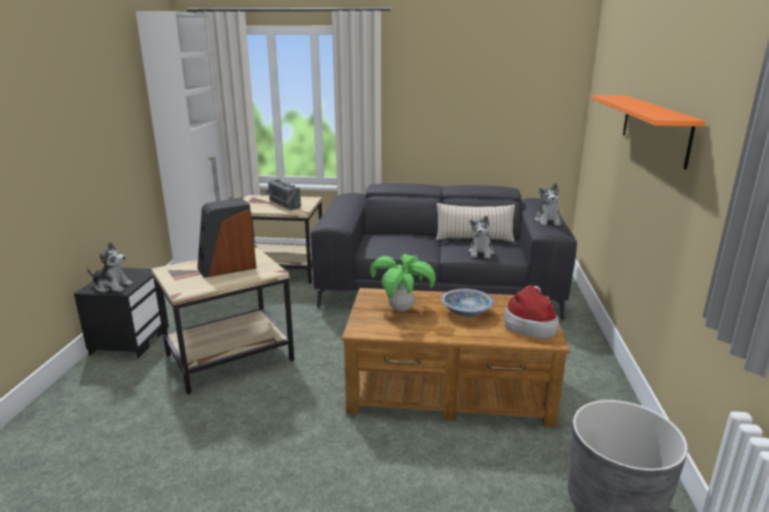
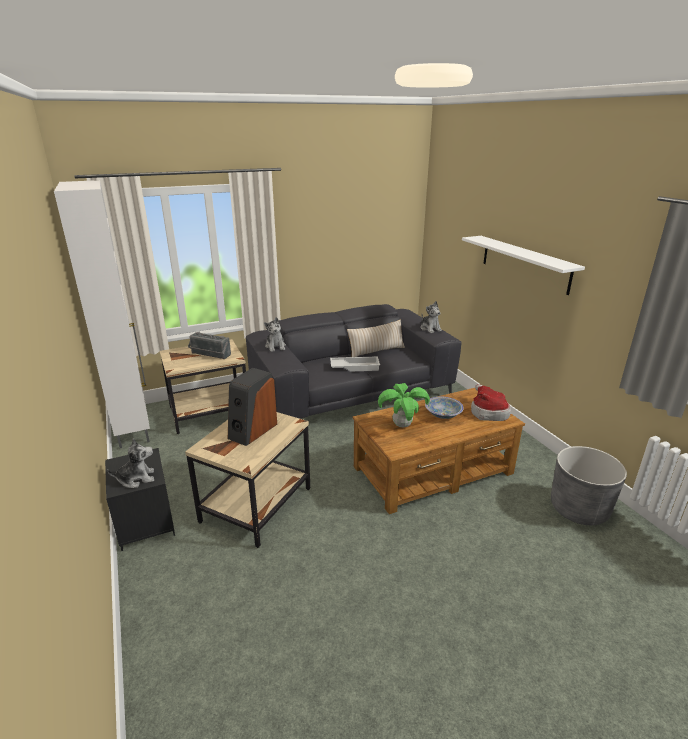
camera: 30 degrees left, 5 degrees up
plush toy [468,216,494,258] -> plush toy moved to [264,317,286,352]
orange shelf [591,95,705,169] -> white shelf [462,236,585,295]
none -> white tray [330,356,380,372]

